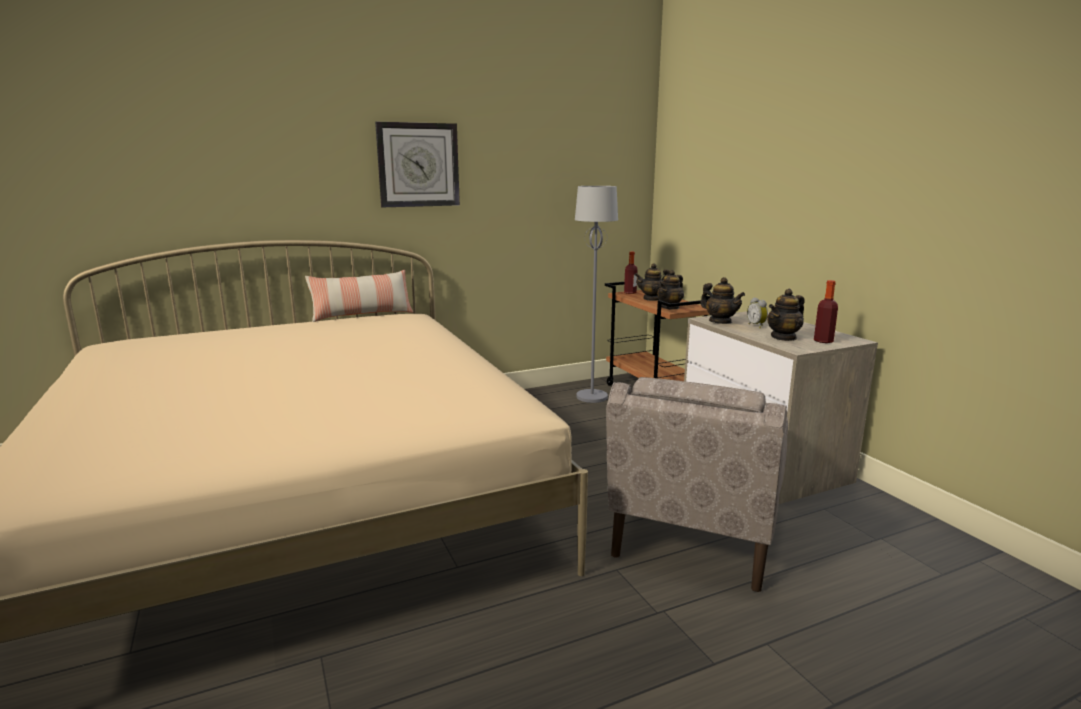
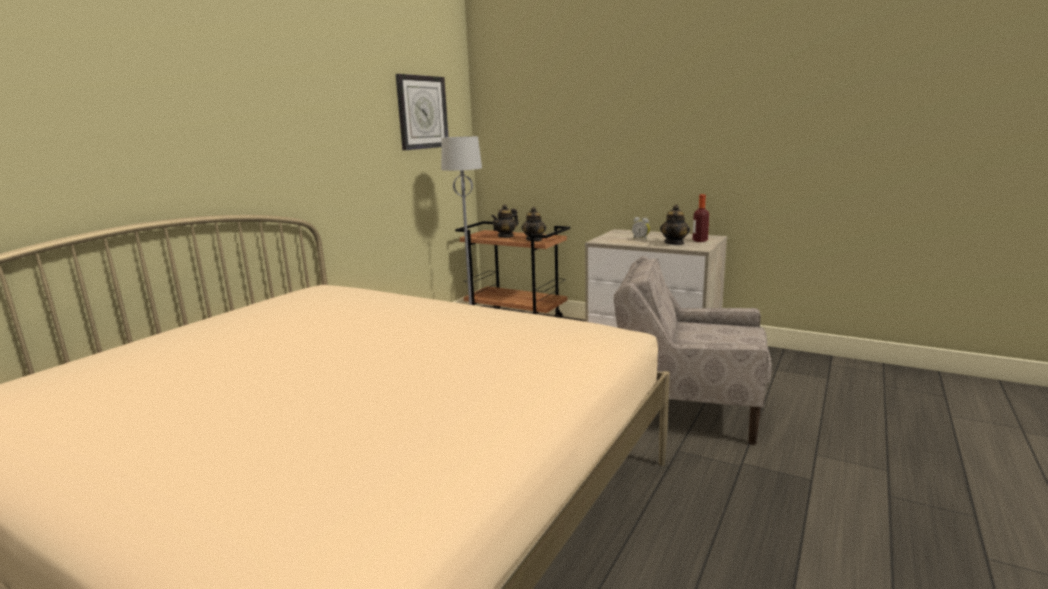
camera: 35 degrees left, 0 degrees up
pillow [305,270,413,322] -> none
wall clock [375,122,460,207] -> wall clock moved to [396,74,448,150]
beige armchair [606,377,788,592] -> beige armchair turned 120 degrees clockwise [614,256,772,445]
bottle [624,252,638,294] -> none
teapot [700,277,745,324] -> none

